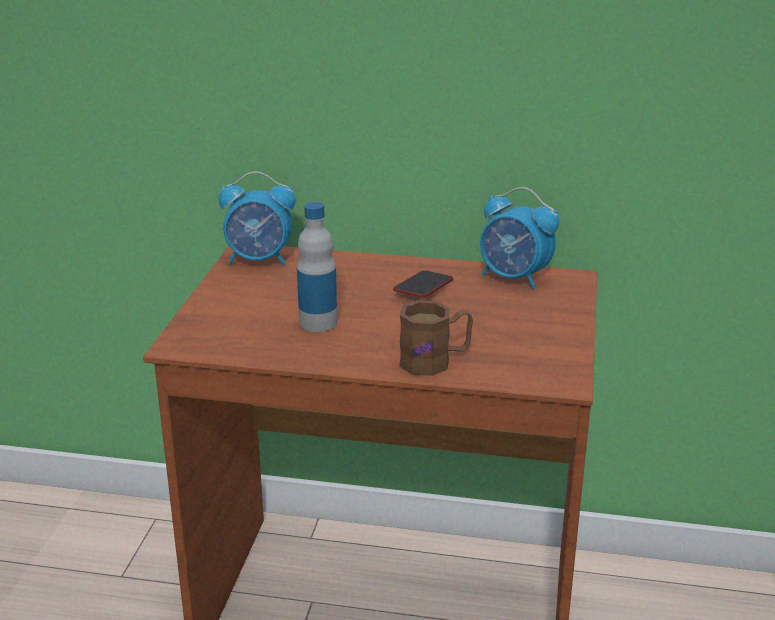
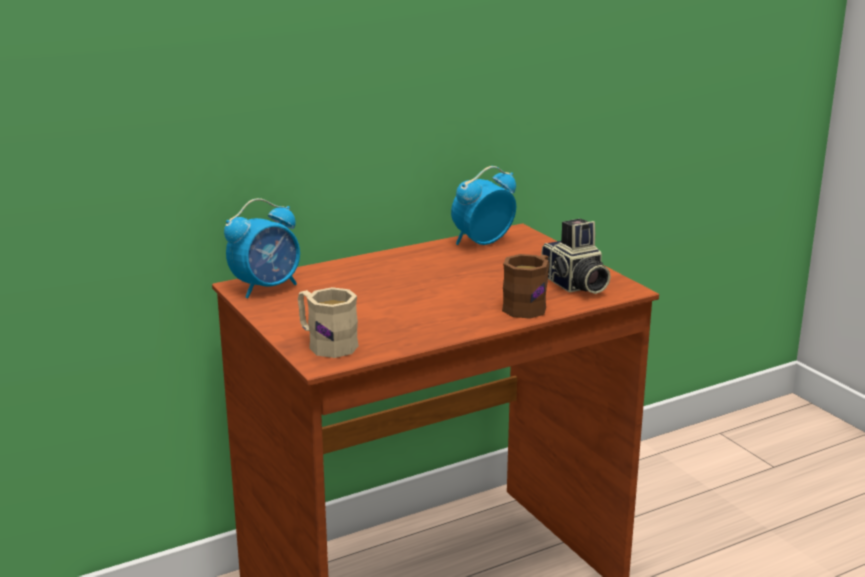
camera: 40 degrees left, 5 degrees down
bottle [297,202,337,332] -> none
phone [393,270,453,298] -> none
alarm clock [480,187,559,289] -> alarm clock turned 150 degrees clockwise [451,166,516,245]
none -> beige mug [298,287,359,358]
none -> camera [541,219,611,294]

